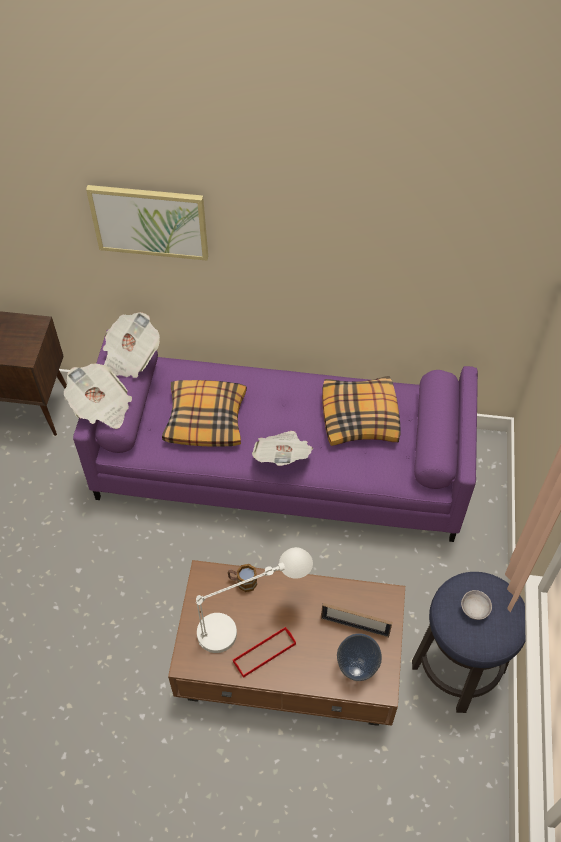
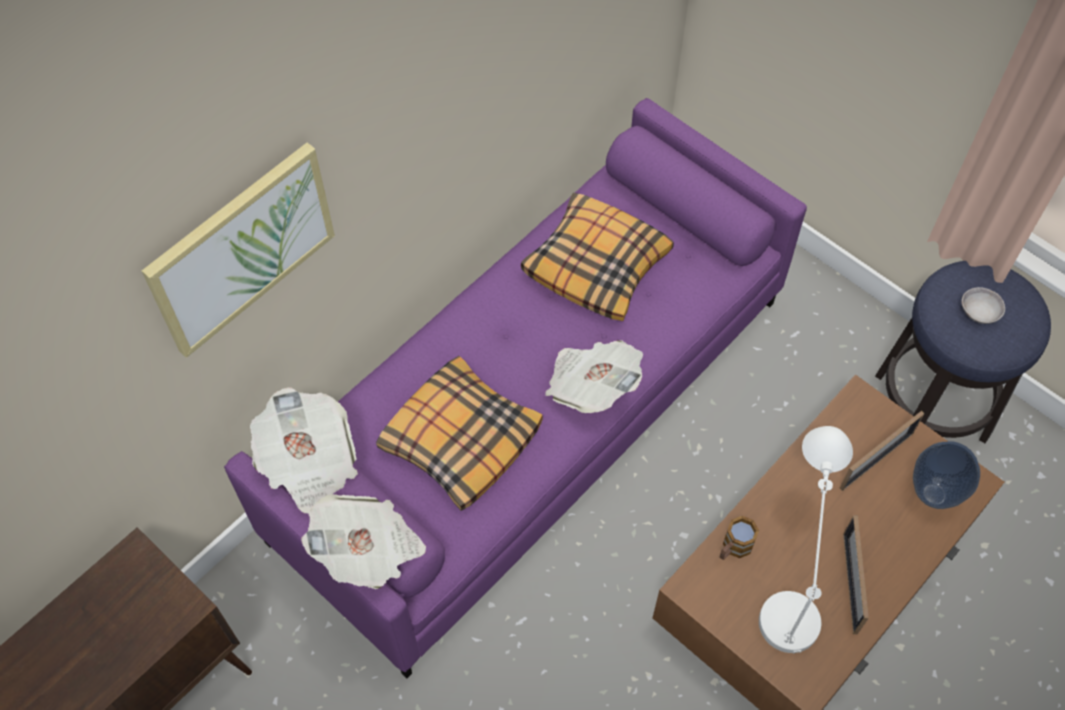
camera: 55 degrees left, 5 degrees up
red tray [233,627,296,678] -> picture frame [843,515,869,634]

